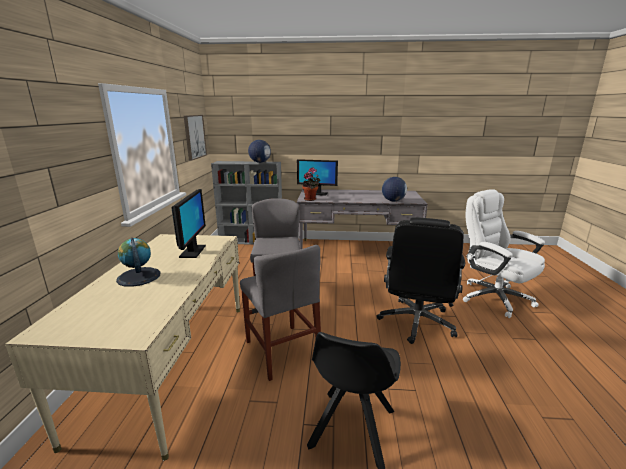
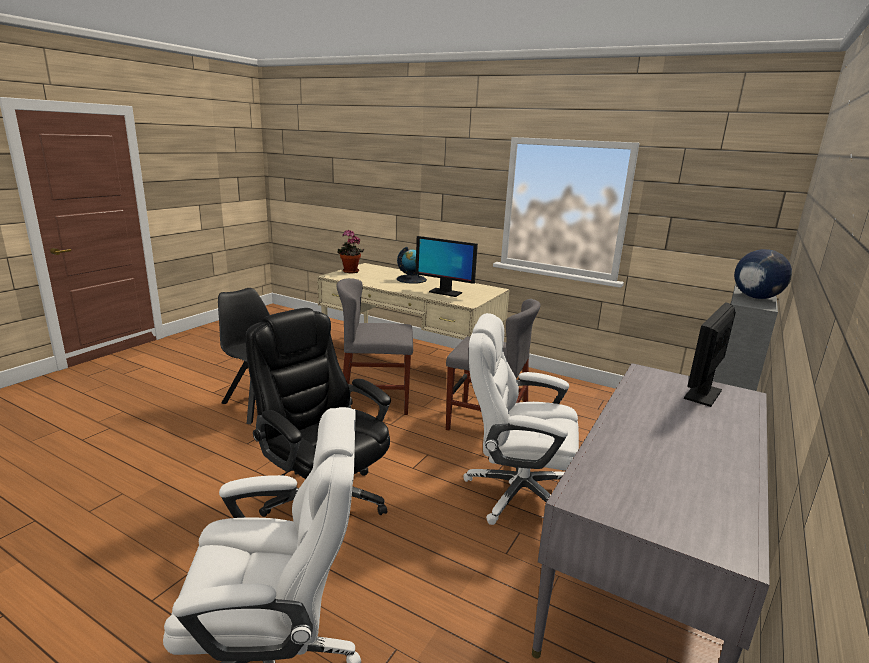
camera: 115 degrees right, 0 degrees up
picture [184,115,207,161] -> none
potted plant [302,168,320,201] -> potted plant moved to [337,229,364,273]
globe [382,177,407,201] -> none
none -> white office chair [463,313,579,525]

